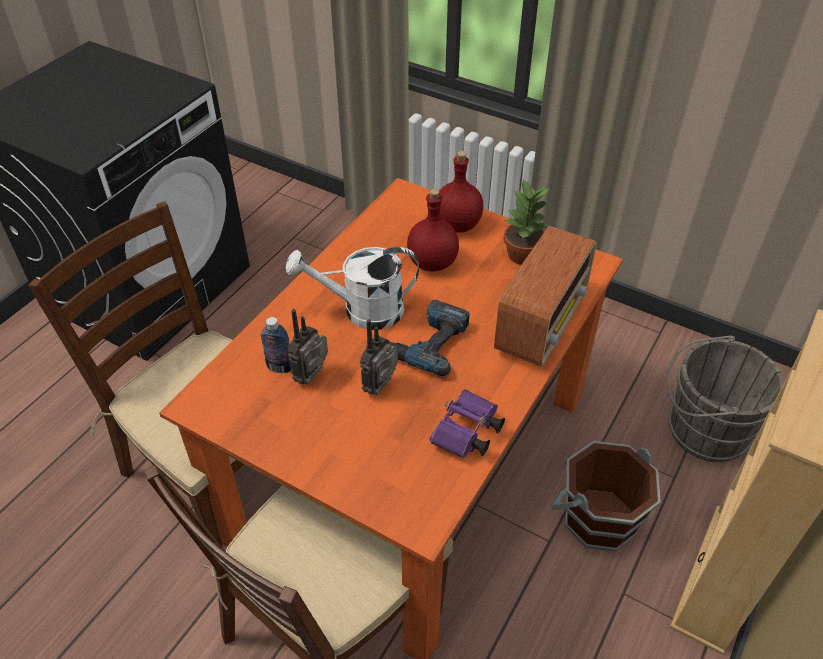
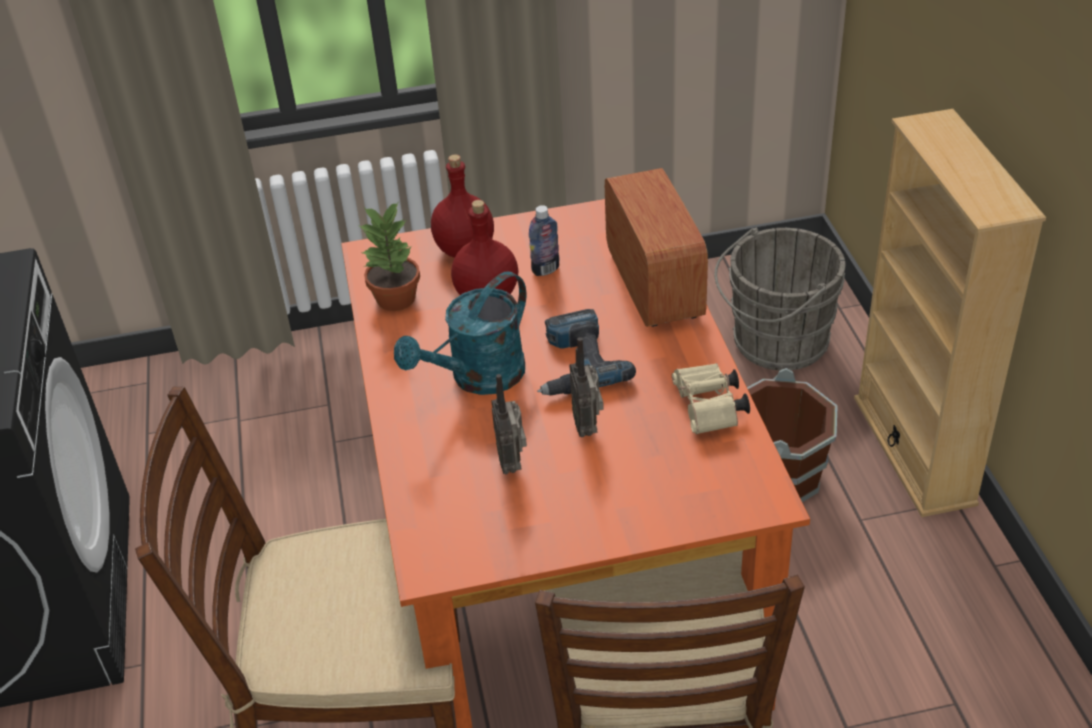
camera: 40 degrees left, 5 degrees down
bottle [260,317,291,373] -> bottle moved to [529,205,559,276]
white watering can [286,247,419,330] -> turquoise watering can [394,272,526,395]
purple binoculars [430,390,505,458] -> beige binoculars [672,363,750,434]
potted plant [503,179,549,265] -> potted plant moved to [358,203,420,311]

